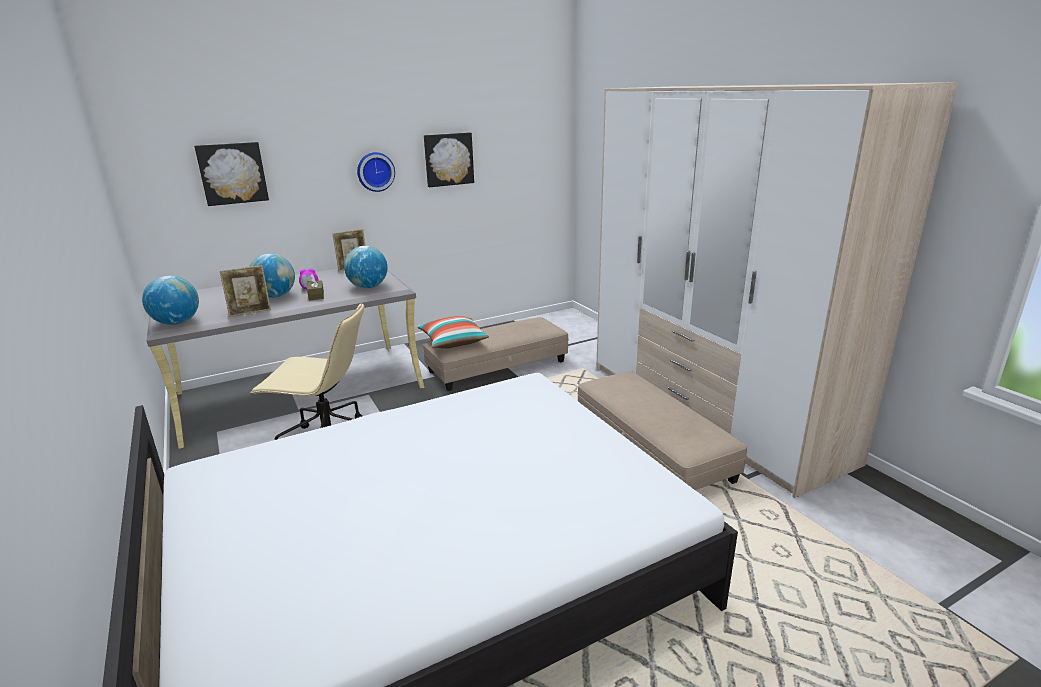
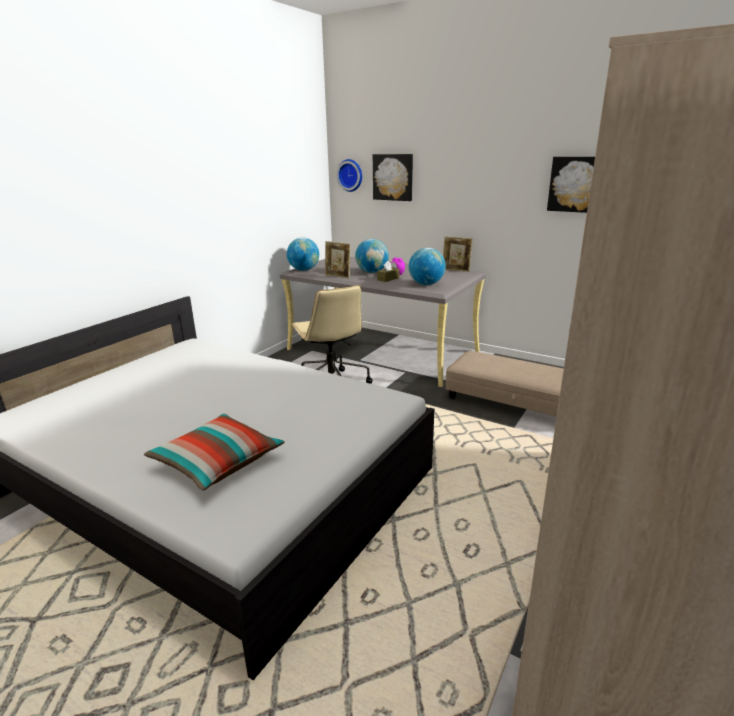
camera: 60 degrees right, 0 degrees up
wall clock [357,152,395,192] -> wall clock moved to [336,159,362,192]
pillow [417,316,489,349] -> pillow moved to [144,413,285,490]
beige ottoman [578,371,747,490] -> none

